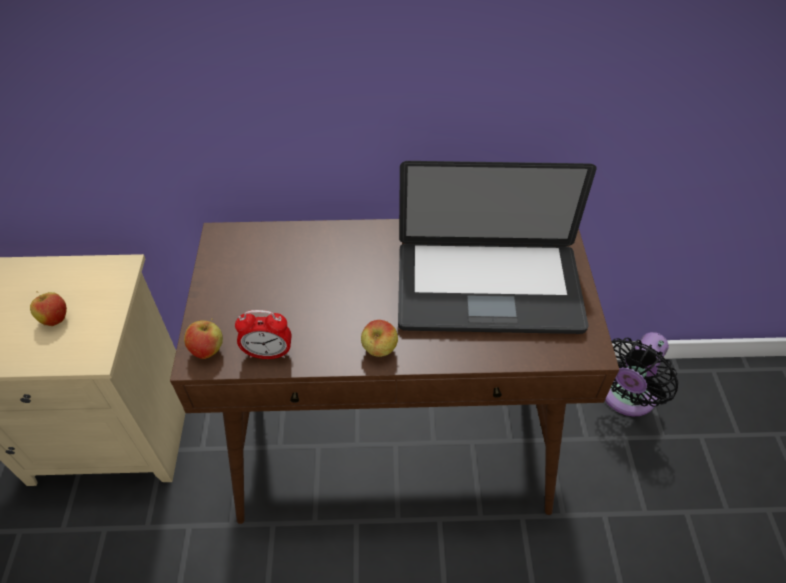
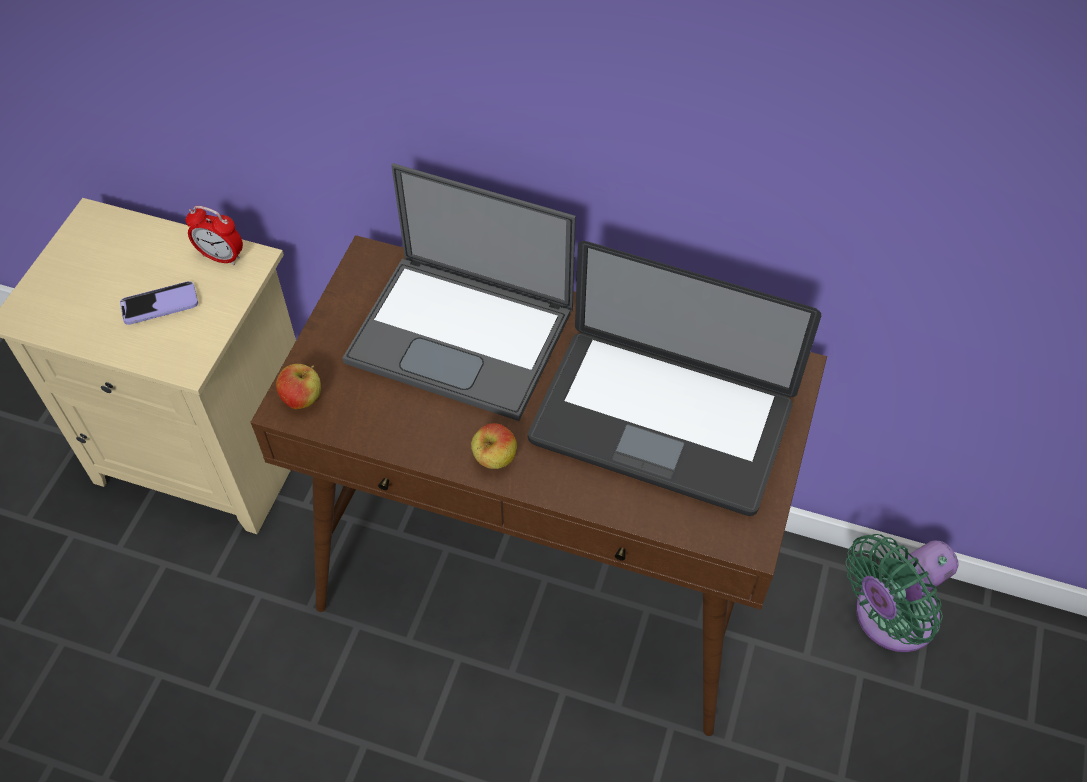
camera: 20 degrees right, 5 degrees up
apple [30,291,67,326] -> phone [120,281,198,325]
alarm clock [235,310,292,359] -> alarm clock moved to [185,206,243,265]
black fan [605,332,679,416] -> green fan [845,534,958,652]
none -> laptop [342,163,576,421]

